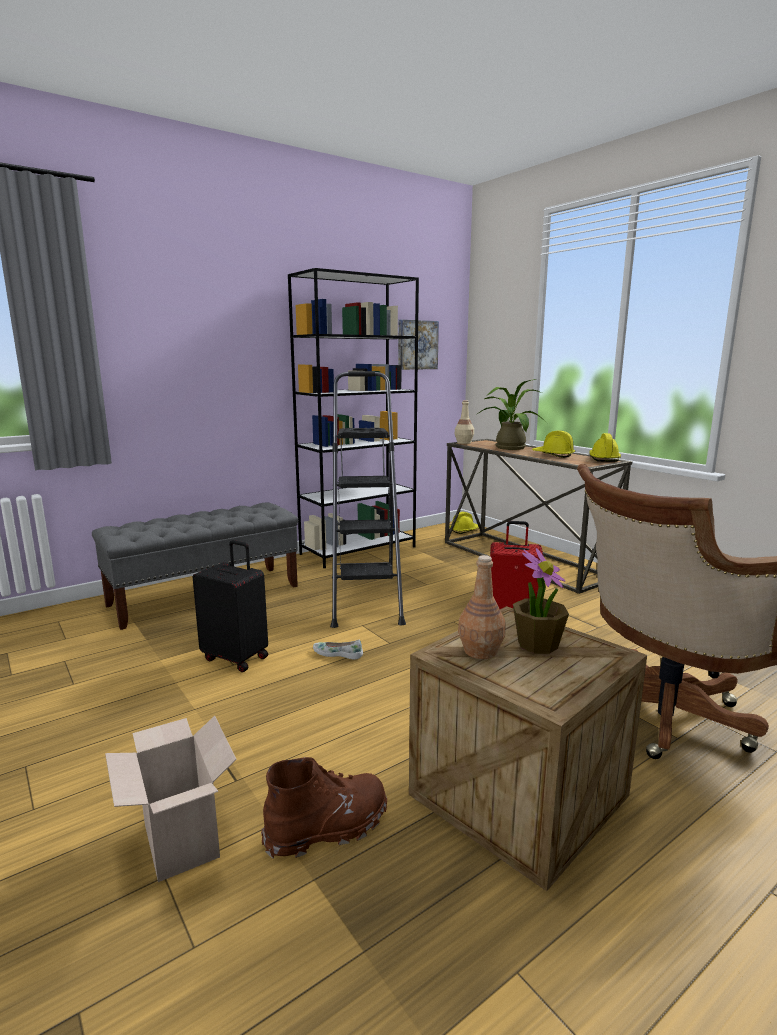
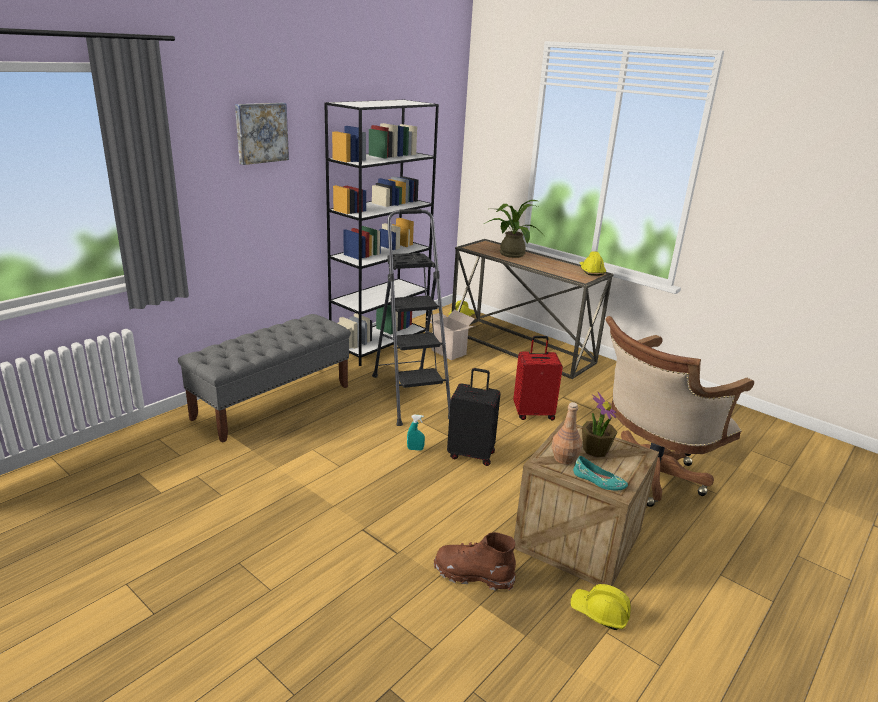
camera: 15 degrees left, 10 degrees up
cardboard box [105,716,236,882] -> cardboard box moved to [427,310,475,360]
black suitcase [193,540,268,672] -> black suitcase moved to [447,368,501,466]
brown boot [261,757,387,859] -> brown boot turned 120 degrees counterclockwise [434,532,516,591]
white shoe [313,640,363,660] -> turquoise spray bottle [407,415,425,451]
picture [398,320,439,370] -> picture moved to [235,103,289,165]
beige bottle [455,400,474,444] -> none
yellow hard hat [532,430,575,458] -> yellow hard hat moved to [570,584,631,630]
none -> turquoise shoe [573,456,628,490]

